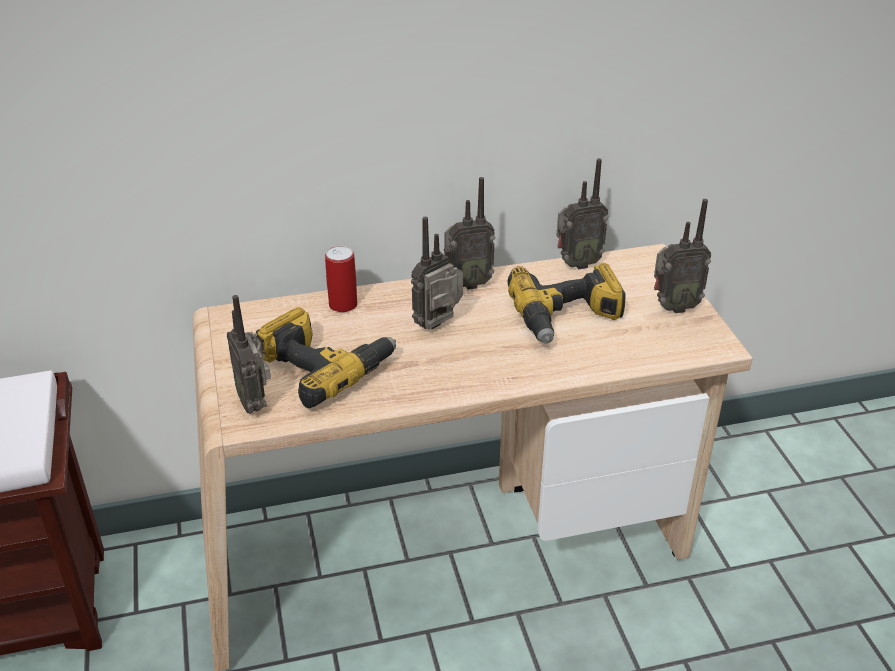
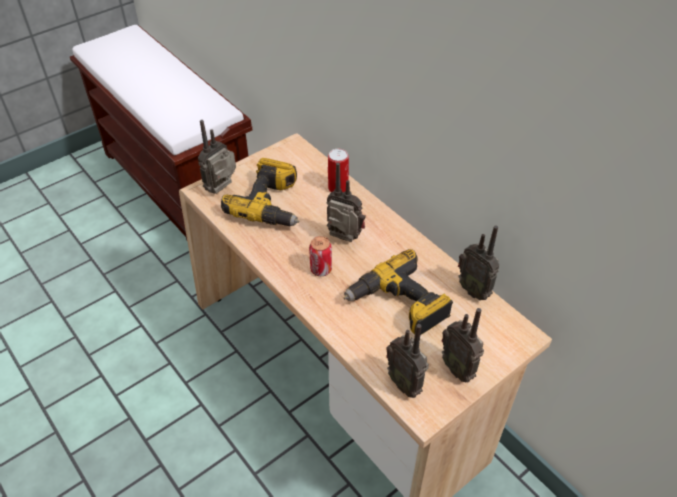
camera: 65 degrees right, 10 degrees up
radio [444,177,495,290] -> radio moved to [386,324,429,398]
none -> can [309,236,332,276]

